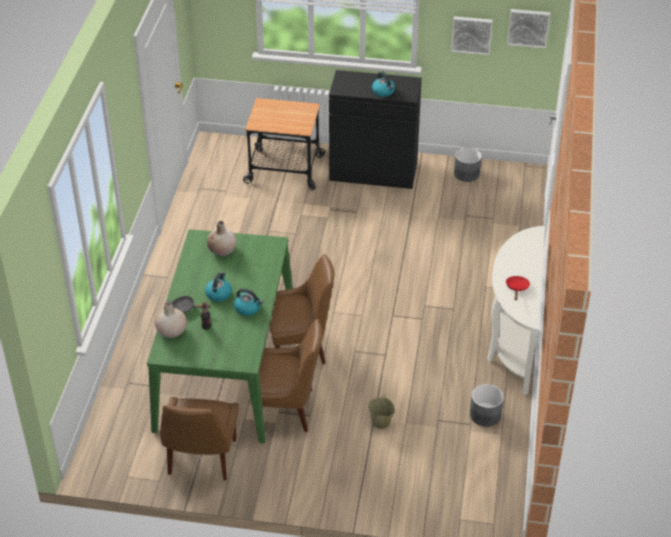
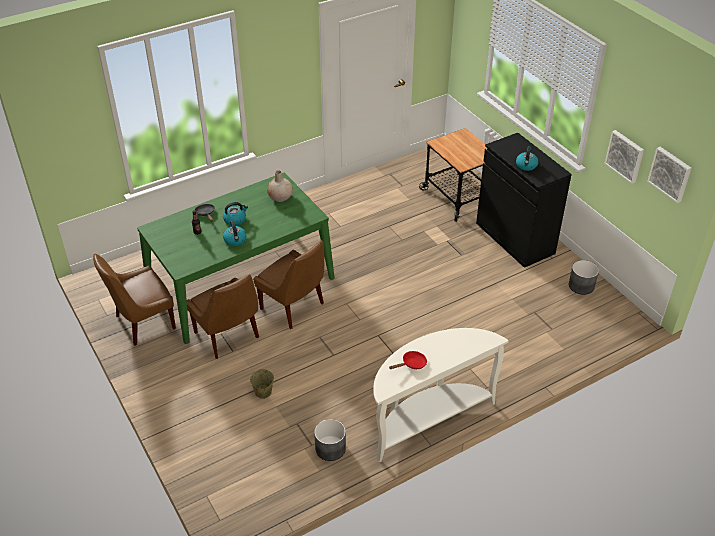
camera: 50 degrees right, 0 degrees up
beige vase [155,301,187,338] -> none

